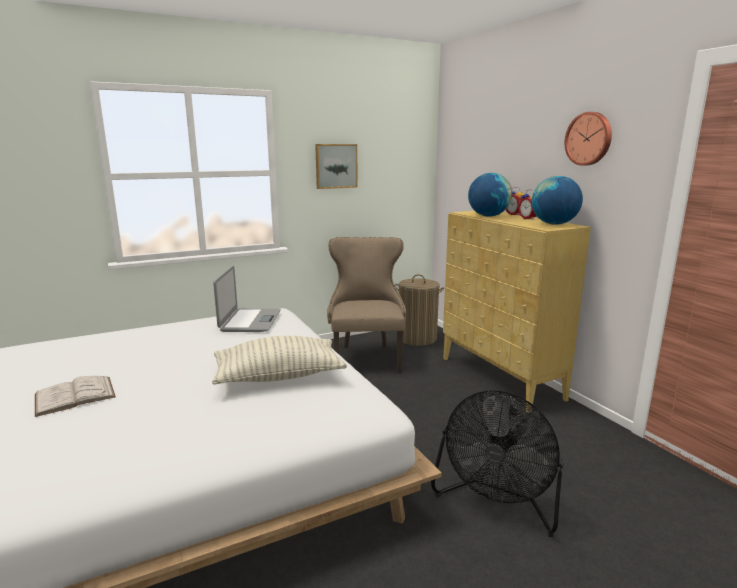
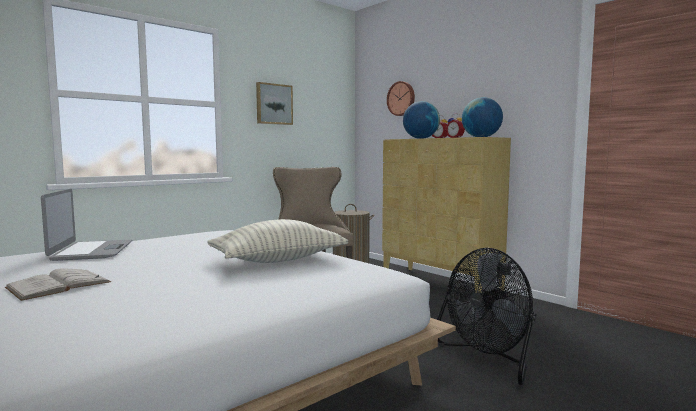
camera: 15 degrees left, 10 degrees down
laptop [213,266,281,332] -> laptop moved to [41,189,132,261]
black fan [431,390,564,537] -> black fan turned 45 degrees clockwise [437,248,537,390]
wall clock [564,112,612,166] -> wall clock moved to [387,81,415,116]

